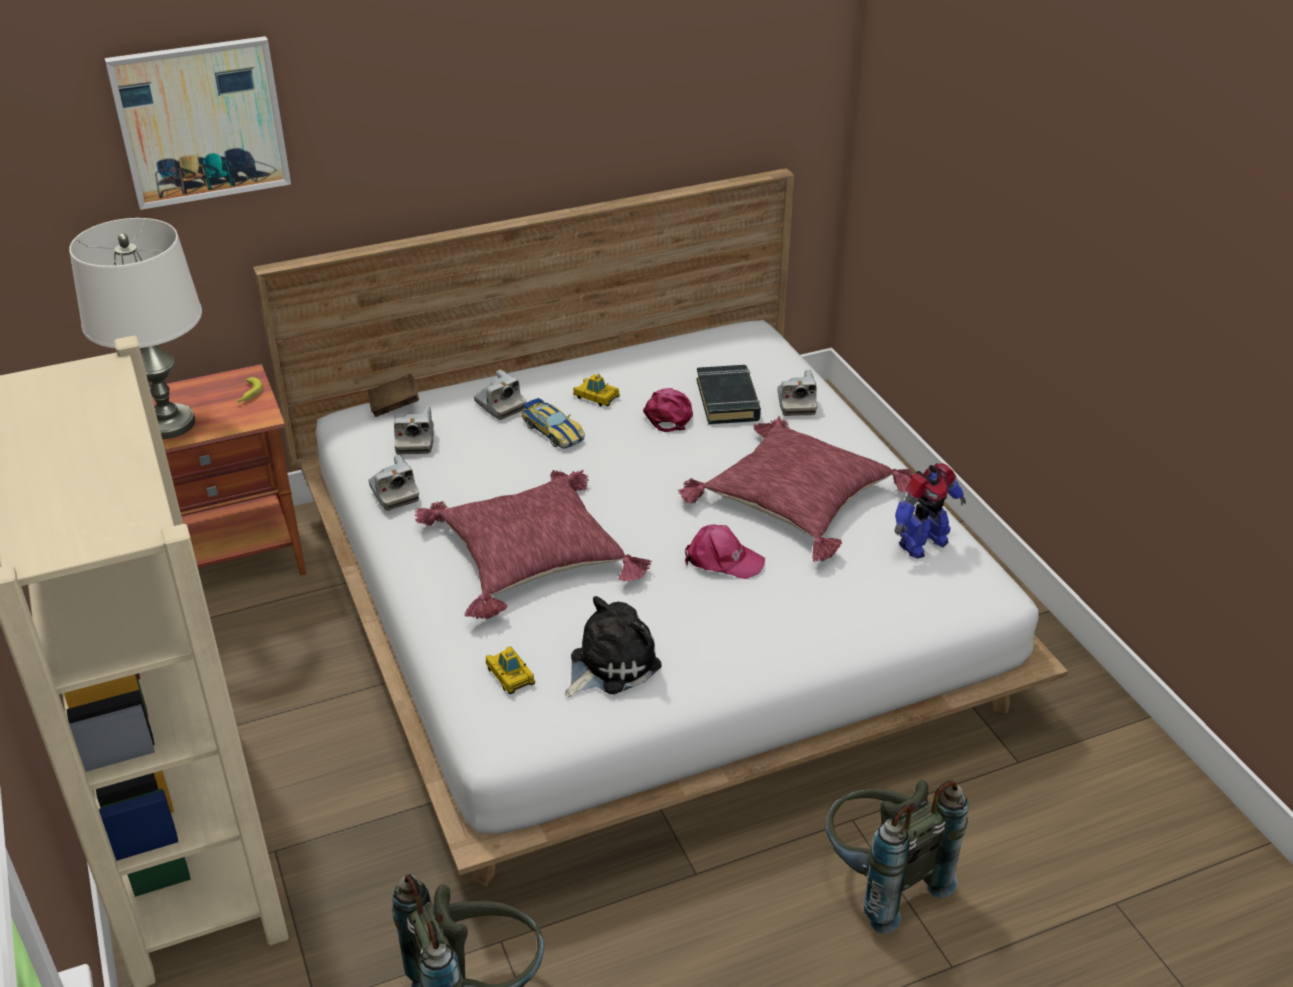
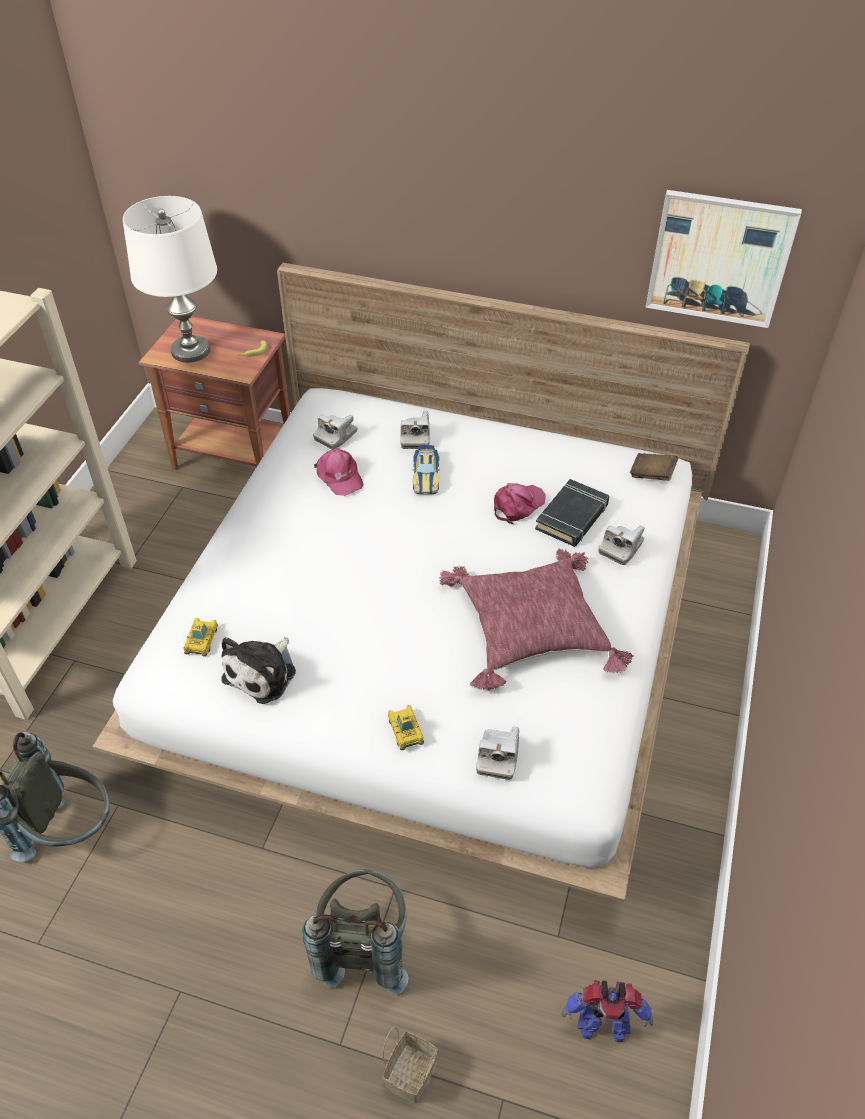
camera: 40 degrees right, 10 degrees up
picture [105,36,291,210] -> picture moved to [646,190,802,328]
brown book [367,374,419,417] -> brown book moved to [630,453,678,481]
camera [368,455,419,511] -> camera moved to [476,726,519,780]
red pillow [414,470,652,619] -> none
plush toy [565,596,662,697] -> plush toy turned 120 degrees clockwise [221,637,296,704]
toy car [573,374,620,406] -> toy car moved to [388,705,424,750]
pink cap [685,524,765,579] -> pink cap moved to [314,448,364,496]
toy robot [894,463,966,559] -> toy robot moved to [562,980,653,1042]
none -> basket [383,1026,438,1104]

